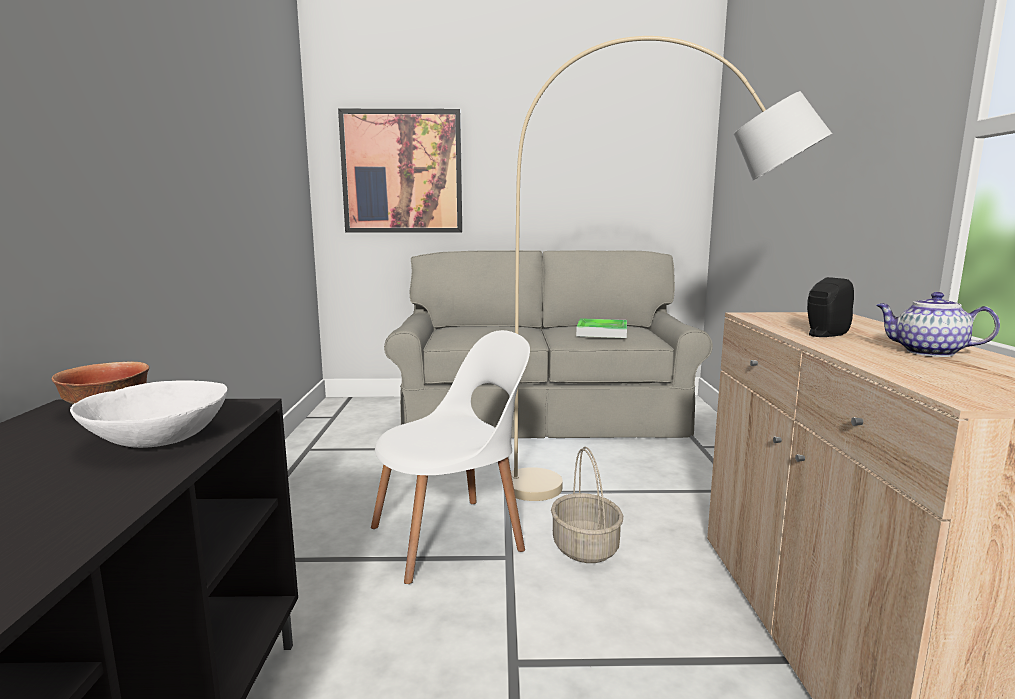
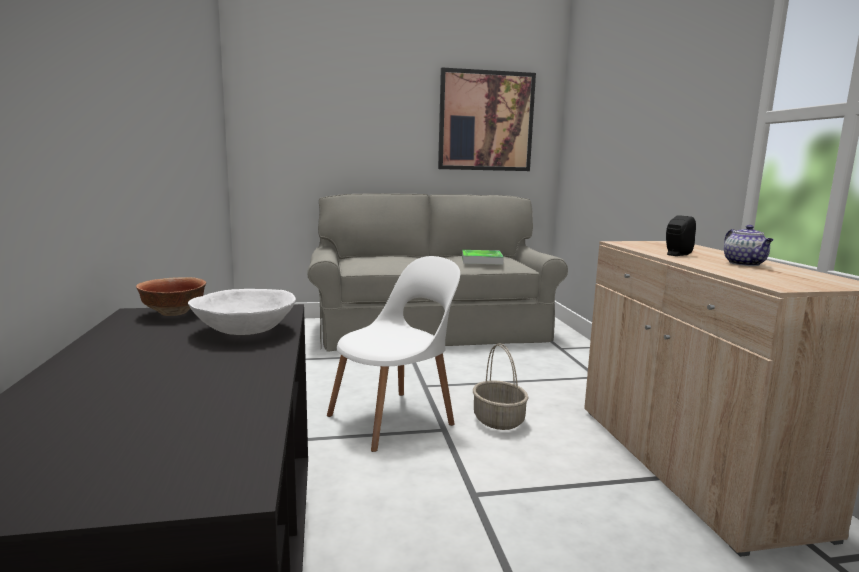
camera: 10 degrees left, 0 degrees up
picture [338,109,462,233] -> picture moved to [438,68,536,171]
beige floor lamp [511,36,833,501] -> none
teapot [876,292,1000,357] -> teapot turned 120 degrees counterclockwise [724,225,774,266]

